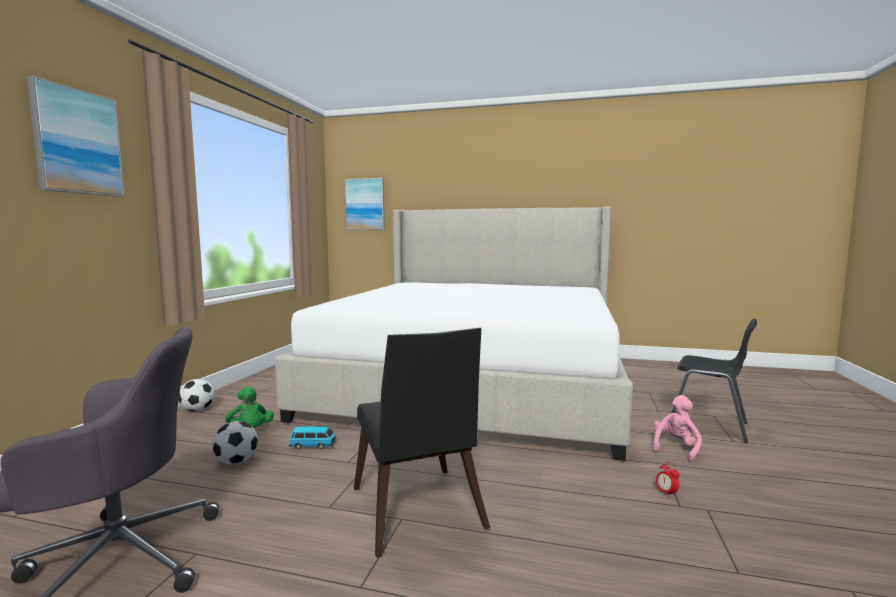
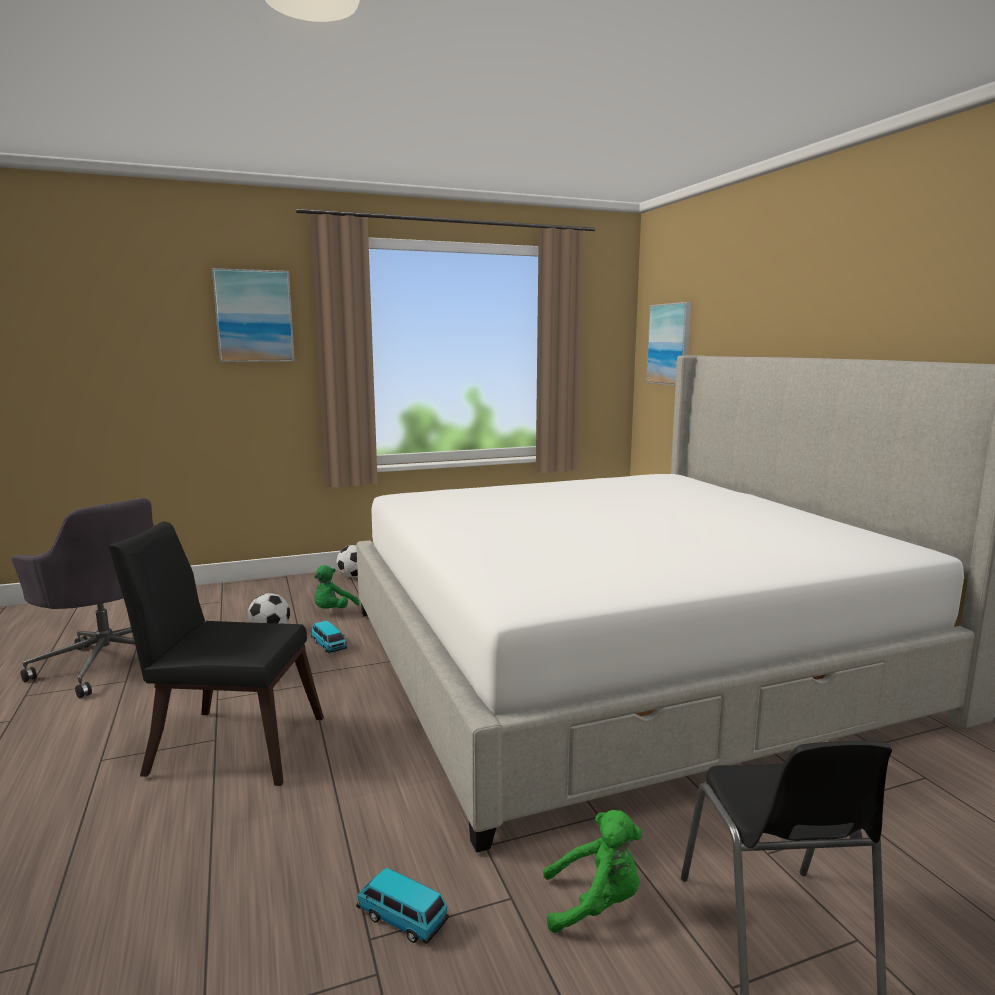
camera: 55 degrees right, 5 degrees up
black chair [354,328,490,558] -> black chair turned 60 degrees clockwise [108,521,324,786]
pink plush toy [652,395,702,462] -> green plush toy [543,810,642,933]
alarm clock [656,462,680,498] -> toy car [356,868,449,944]

